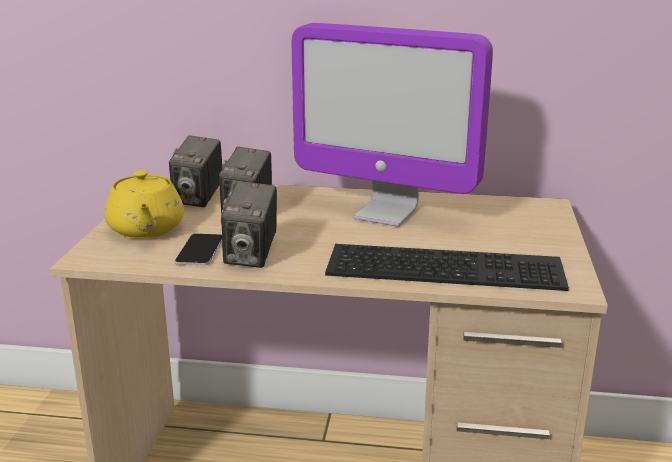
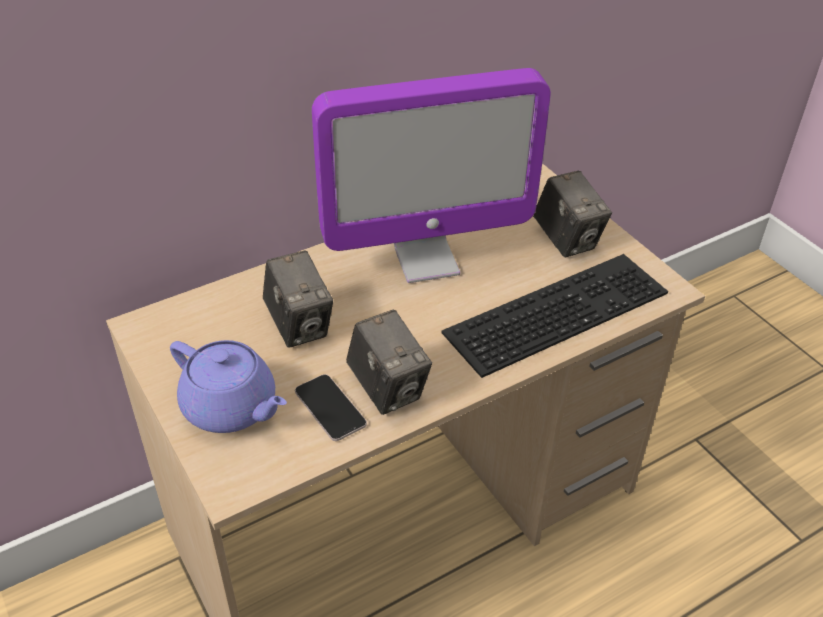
camera: 40 degrees left, 20 degrees up
yellow teapot [105,170,184,239] -> purple teapot [170,340,287,433]
camera [169,135,222,207] -> camera moved to [533,171,612,257]

